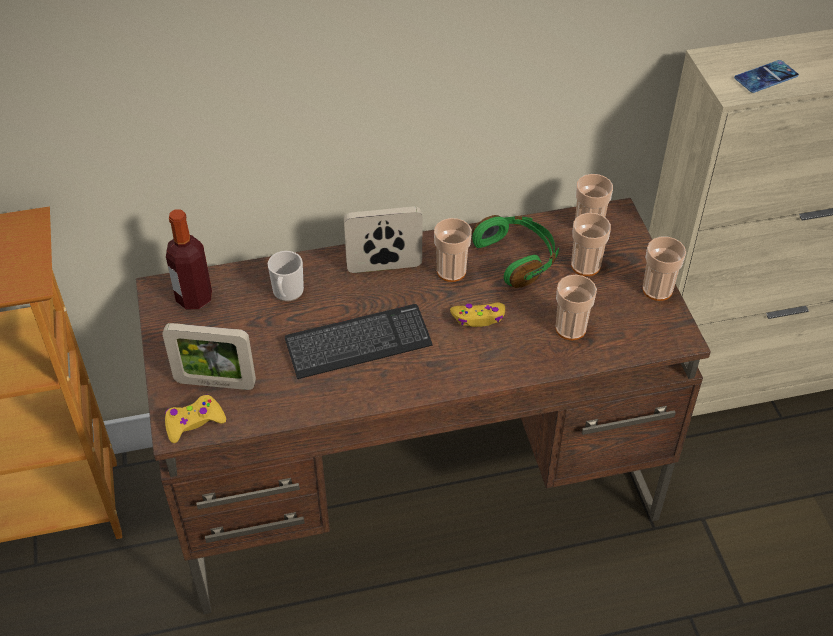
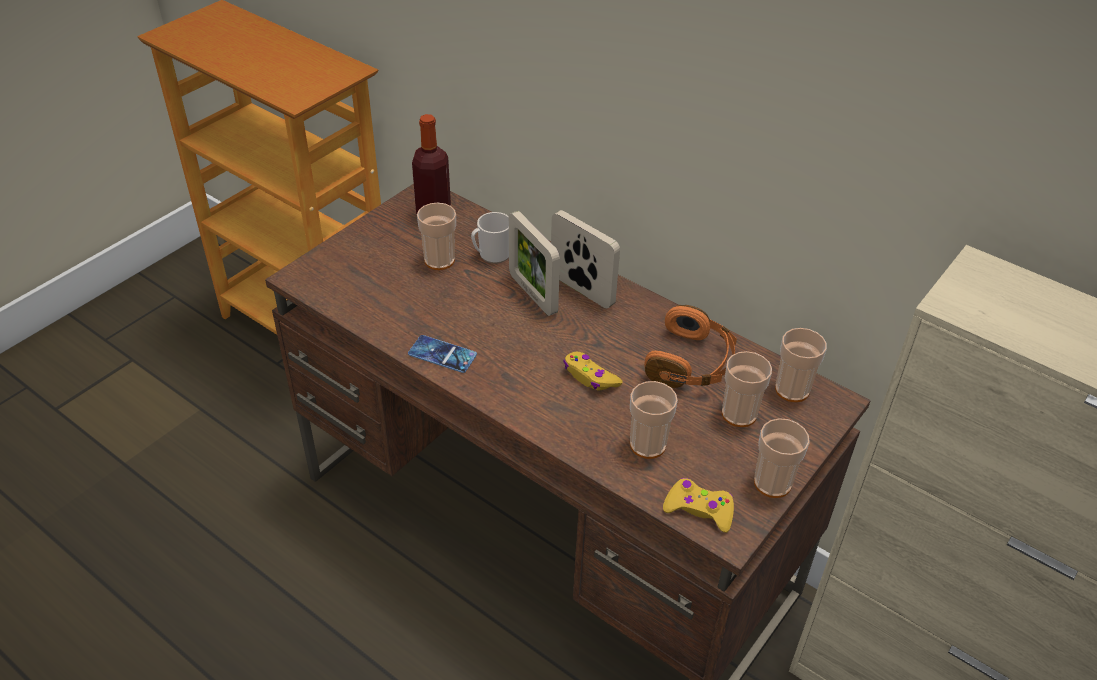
camera: 50 degrees right, 5 degrees down
picture frame [162,323,256,390] -> picture frame moved to [509,211,560,316]
yellow game controller [165,395,226,443] -> yellow game controller moved to [663,478,734,533]
keyboard [285,304,433,379] -> none
cup [434,218,472,282] -> cup moved to [417,203,456,270]
green headphones [472,215,559,288] -> orange headphones [644,305,737,388]
phone [734,60,799,93] -> phone moved to [408,335,477,373]

